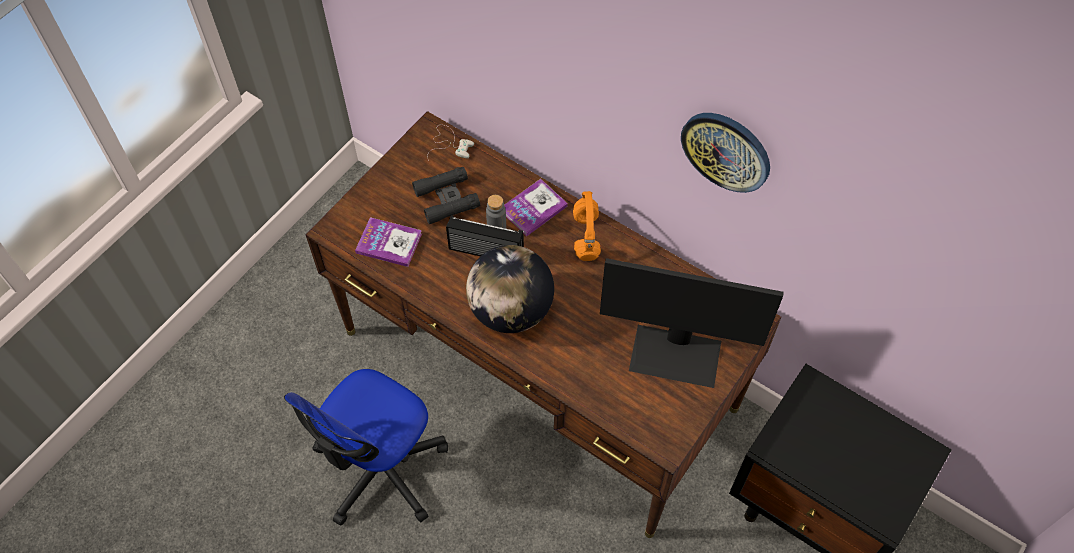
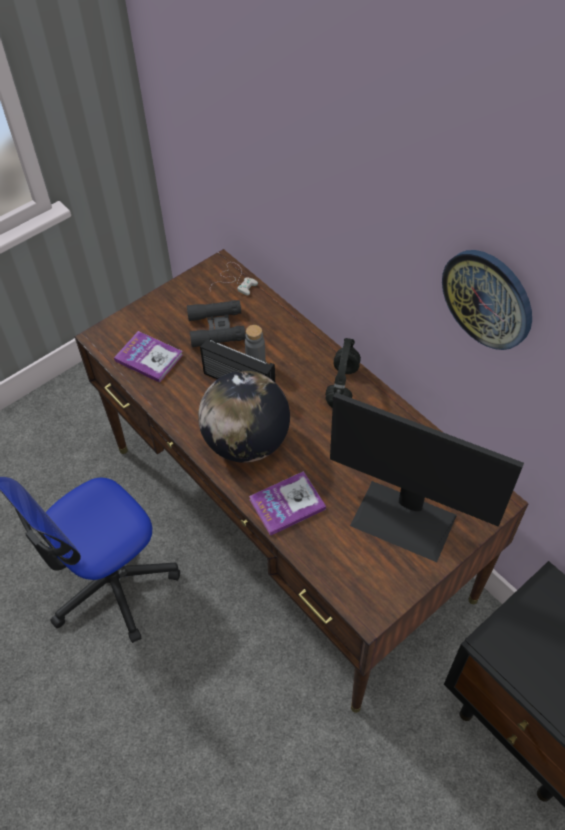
camera: 15 degrees right, 5 degrees down
book [504,179,568,236] -> book moved to [249,471,326,536]
orange headphones [573,191,601,261] -> black headphones [325,338,361,408]

